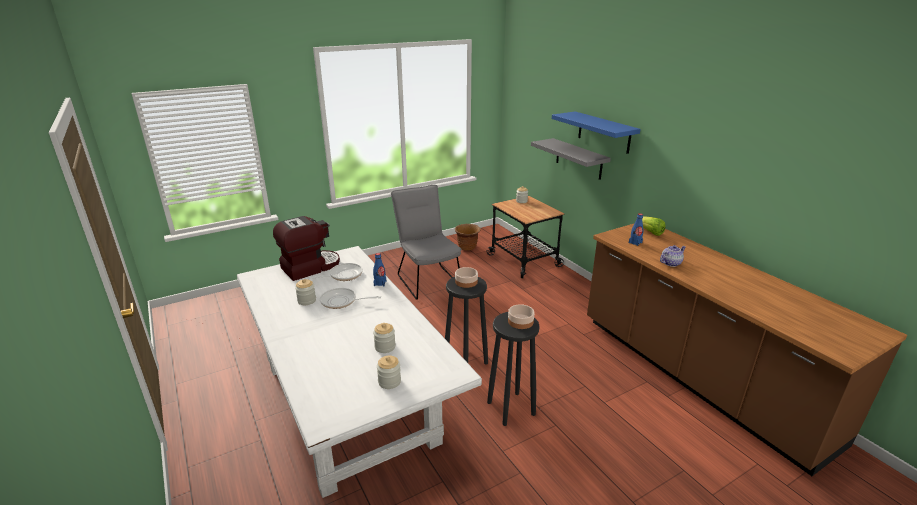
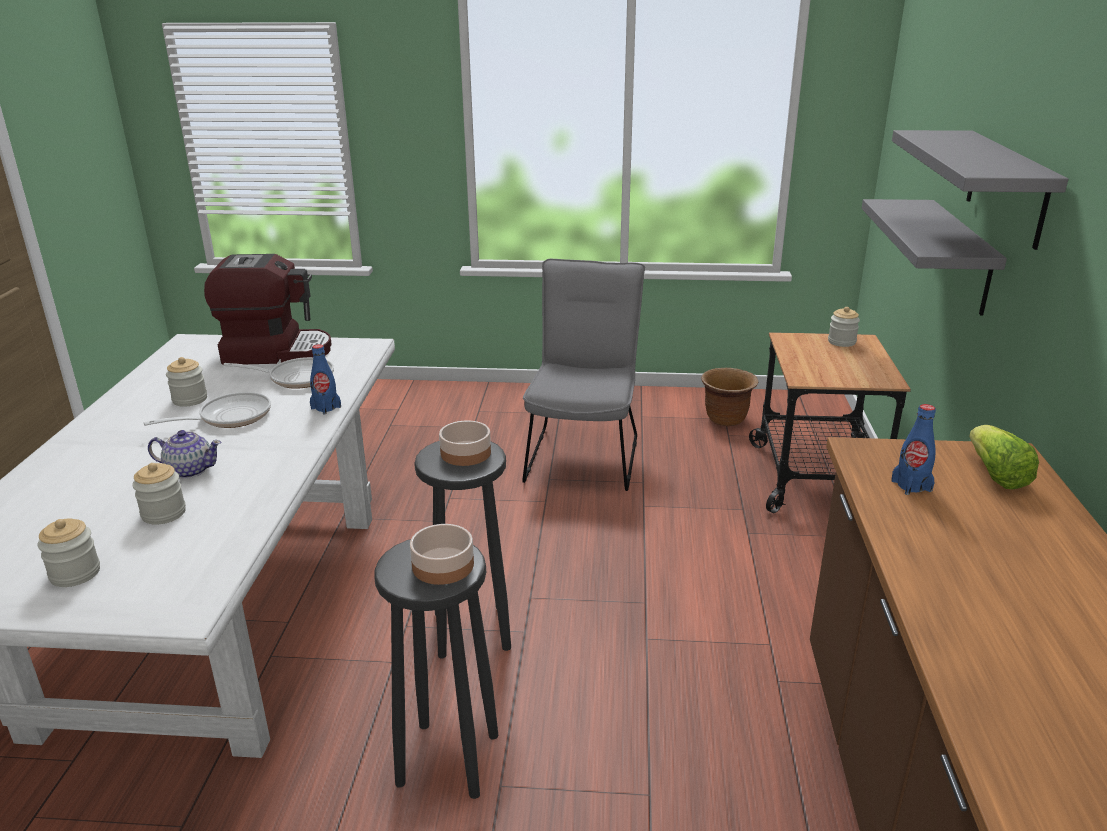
camera: 35 degrees right, 0 degrees up
frying pan [320,288,381,309] -> frying pan turned 105 degrees clockwise [144,392,271,428]
blue shelf [552,111,641,154] -> grey shelf [892,130,1068,250]
teapot [660,245,686,267] -> teapot moved to [148,430,221,479]

